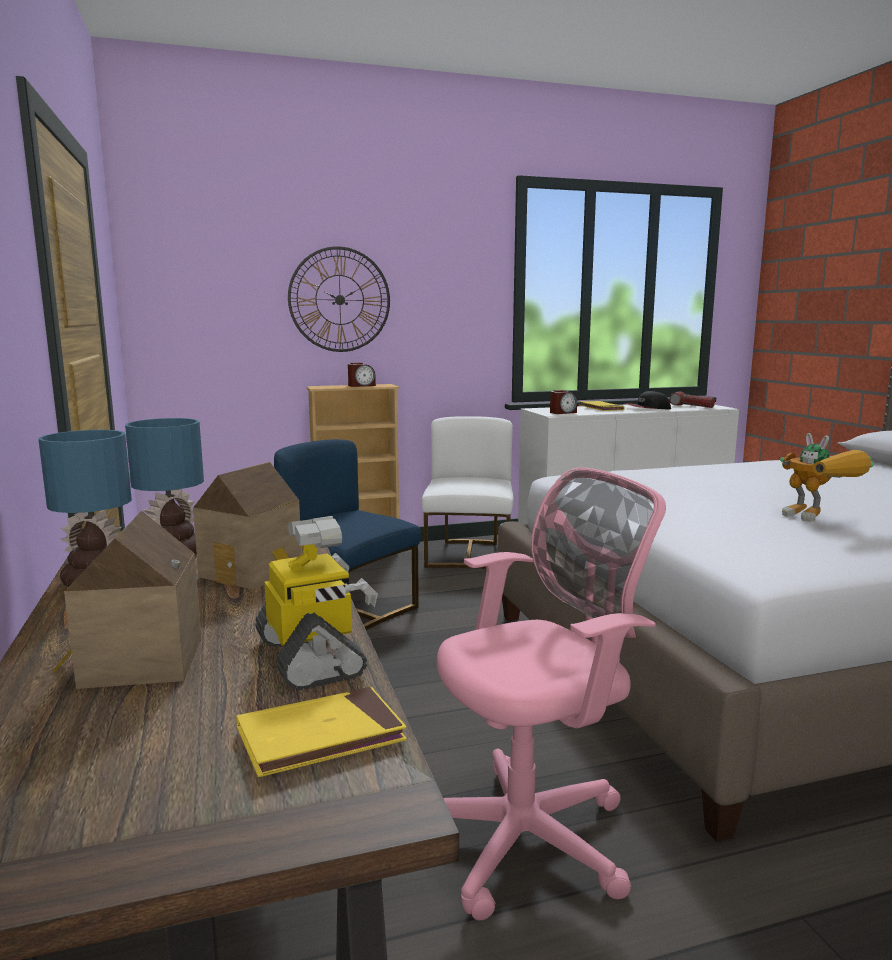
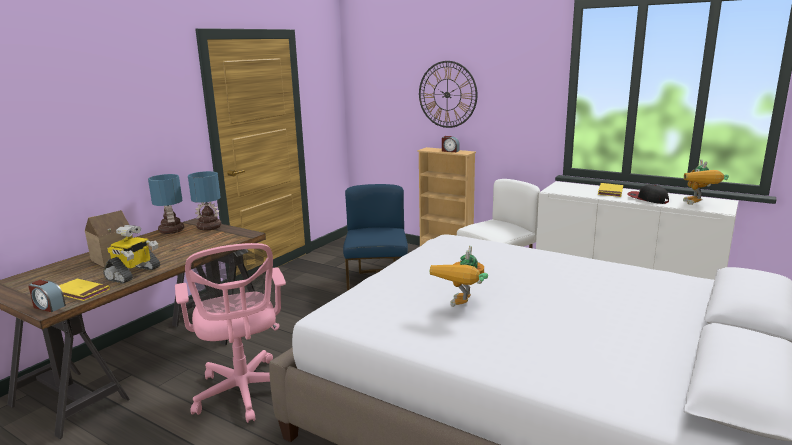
camera: 50 degrees right, 5 degrees up
toy house [193,462,302,590] -> none
pink office chair [437,468,666,921] -> pink office chair turned 45 degrees clockwise [175,243,286,423]
alarm clock [550,390,577,414] -> alarm clock moved to [28,280,66,312]
flashlight [669,391,715,408] -> toy robot [683,159,729,205]

